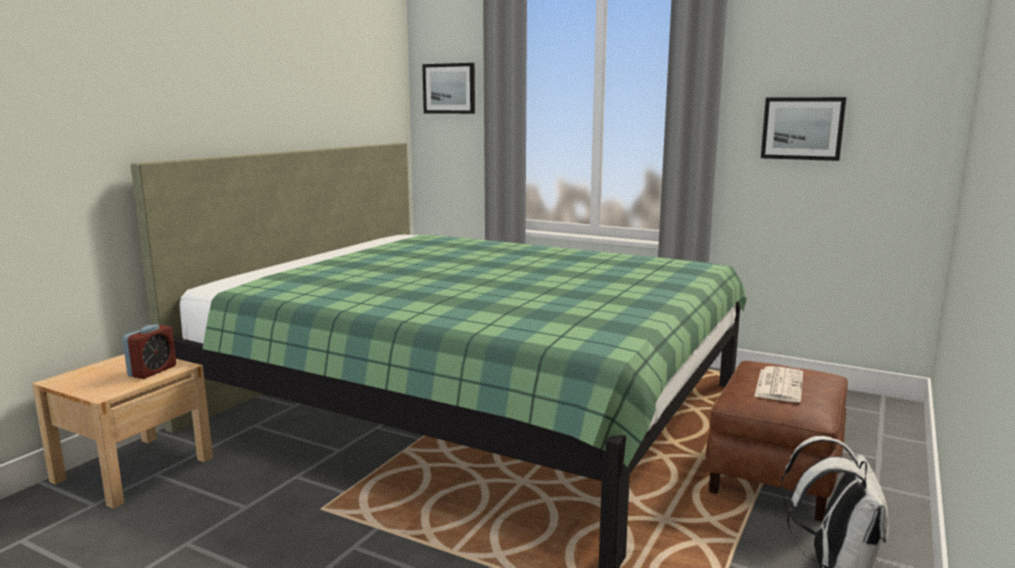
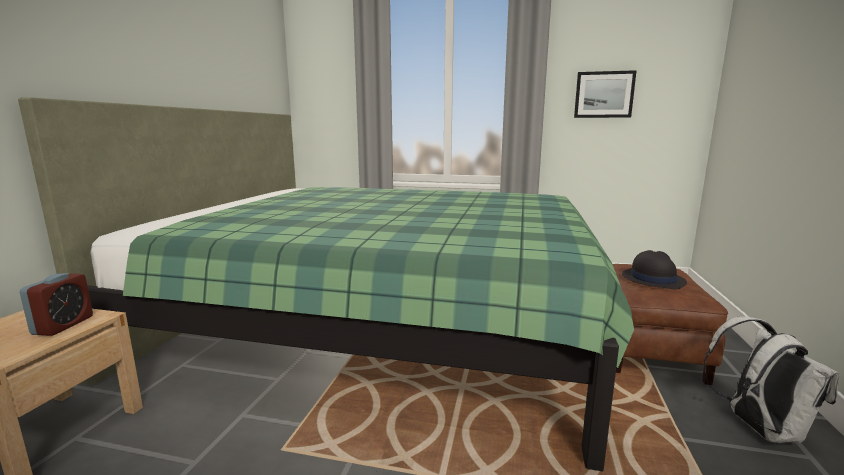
camera: 15 degrees left, 0 degrees up
picture [422,63,475,114] -> none
newspaper [754,366,803,402] -> black hat [622,250,687,289]

